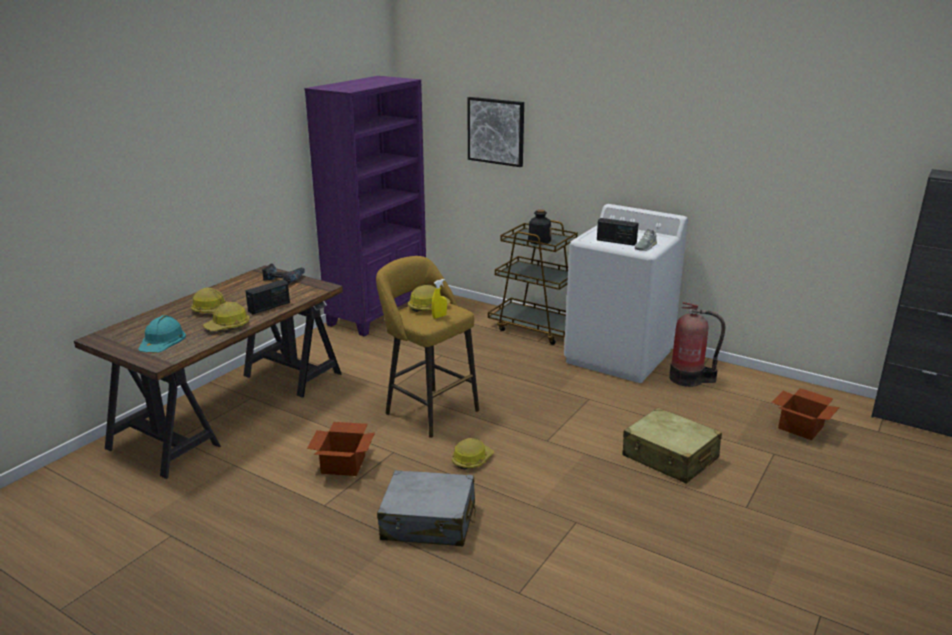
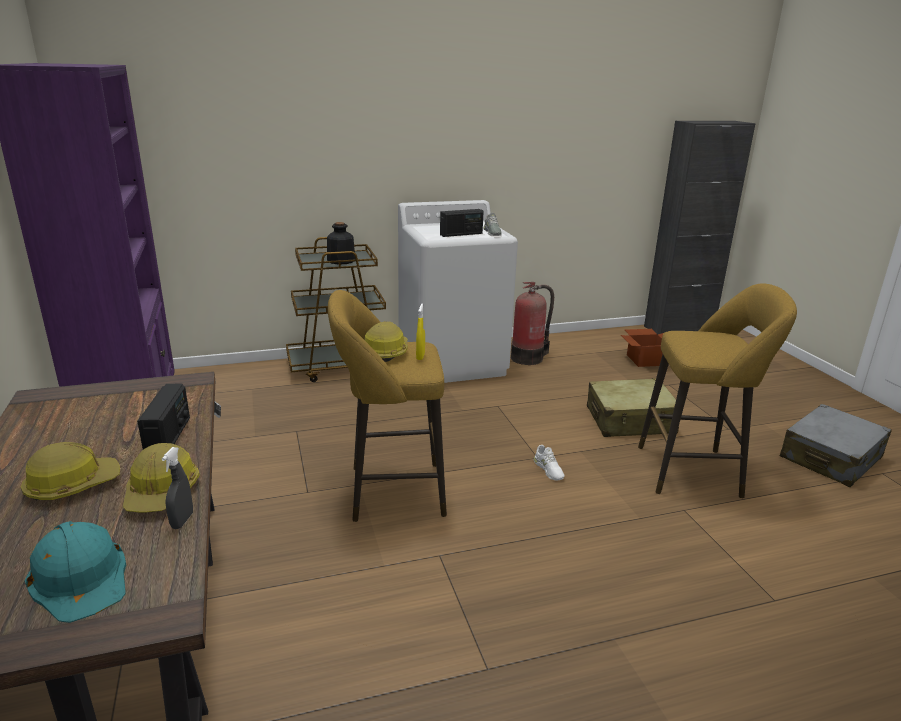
camera: 50 degrees left, 0 degrees up
power drill [262,263,305,284] -> none
cardboard box [307,422,375,476] -> none
grey suitcase [377,470,476,546] -> grey suitcase moved to [780,404,892,487]
hard hat [452,438,494,469] -> none
picture [467,97,524,167] -> none
none -> grey spray bottle [162,447,193,529]
none -> white shoe [534,445,565,480]
none -> yellow stool [638,283,797,498]

